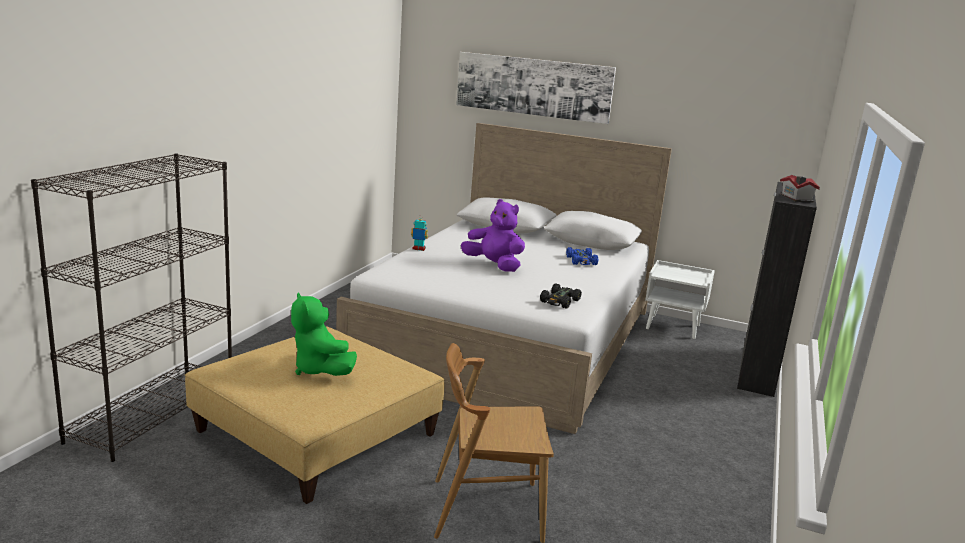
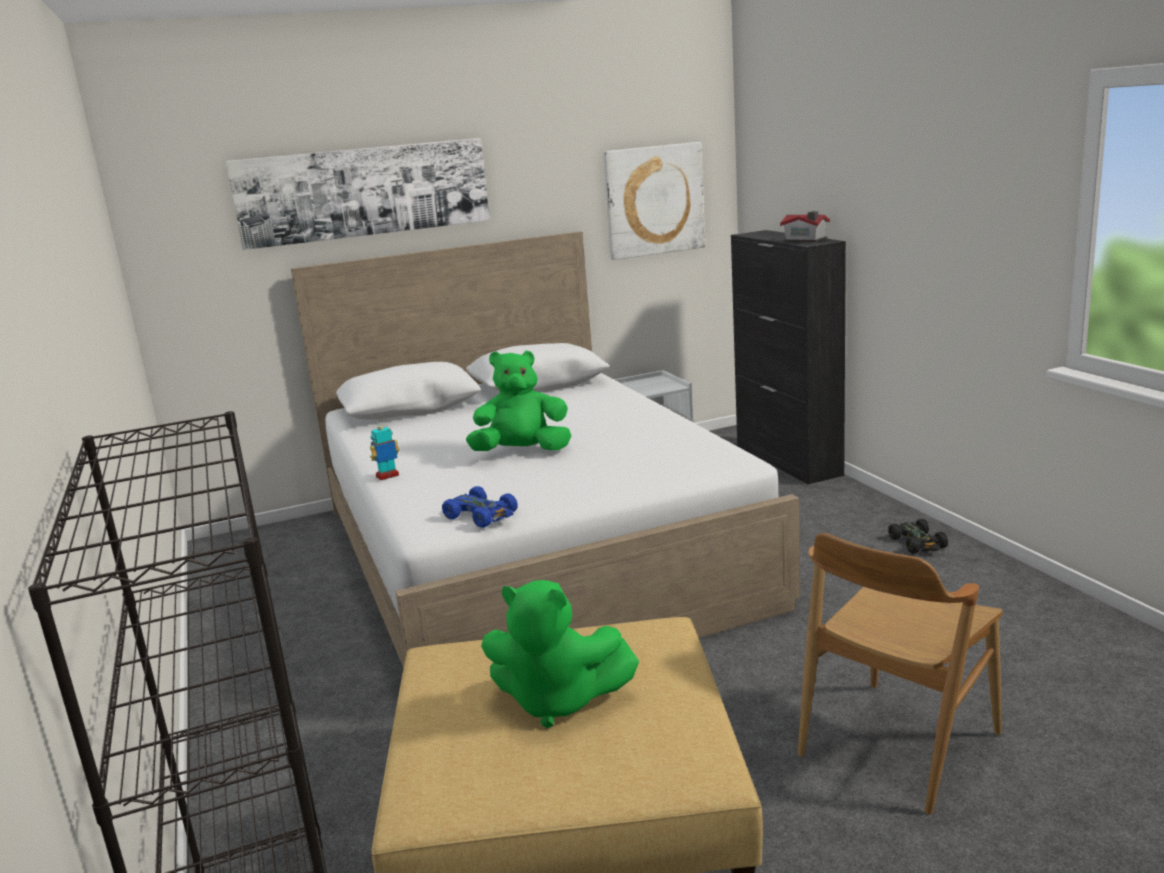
camera: 40 degrees left, 0 degrees up
purple plush toy [461,199,525,272] -> green plush toy [466,351,571,451]
black toy car [540,283,582,308] -> black toy car moved to [888,519,948,554]
blue toy car [566,247,599,265] -> blue toy car moved to [442,486,518,528]
none -> picture [603,142,705,260]

